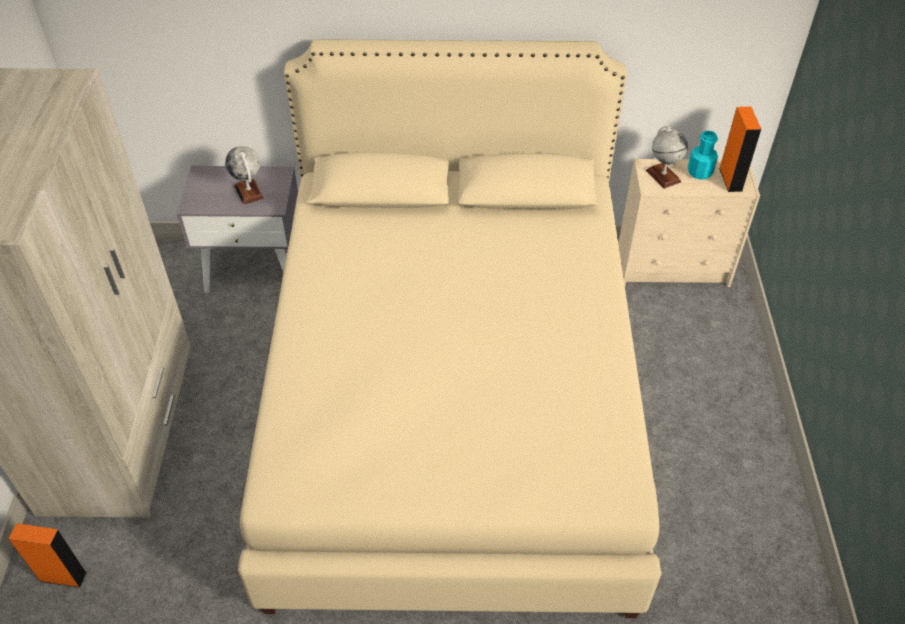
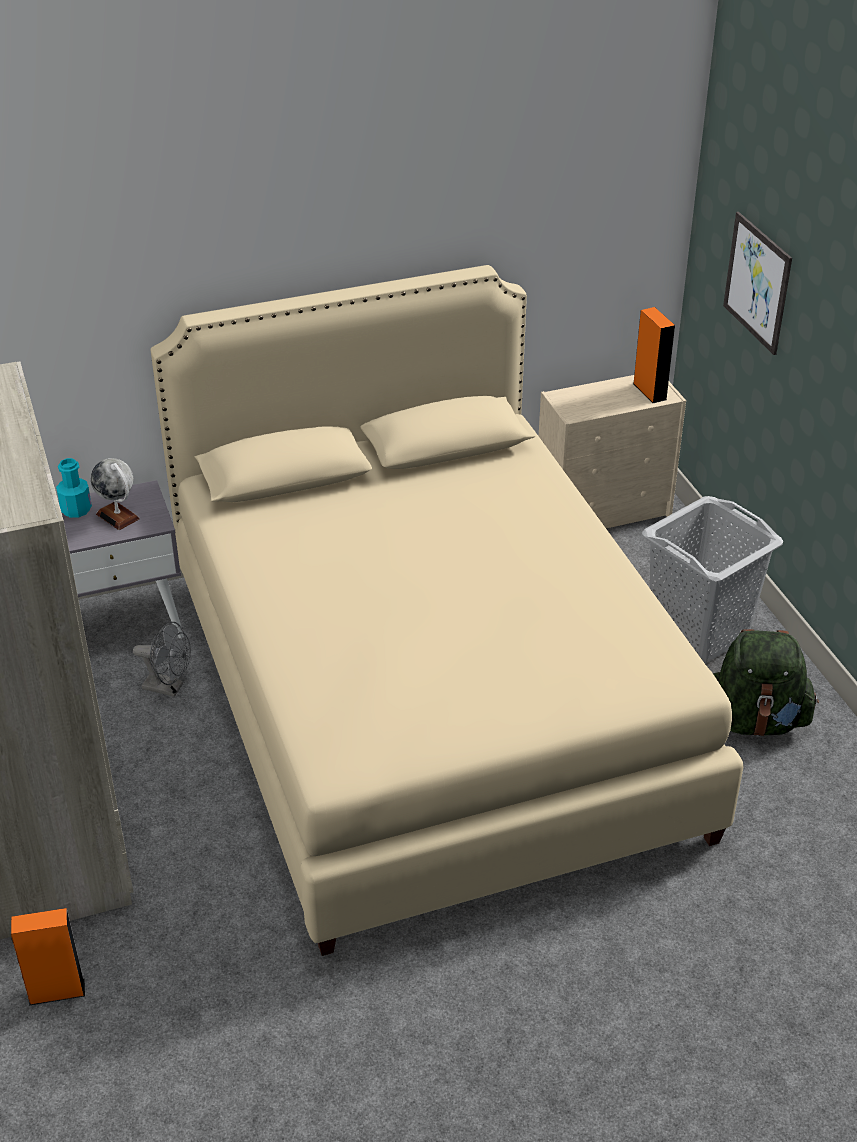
camera: 20 degrees left, 10 degrees down
globe [646,126,688,189] -> none
turquoise bottle [688,131,718,180] -> turquoise bottle moved to [56,458,92,518]
none -> grey fan [133,622,191,697]
none -> grey laundry basket [642,496,784,664]
none -> green backpack [713,629,819,737]
none -> picture [723,212,792,355]

